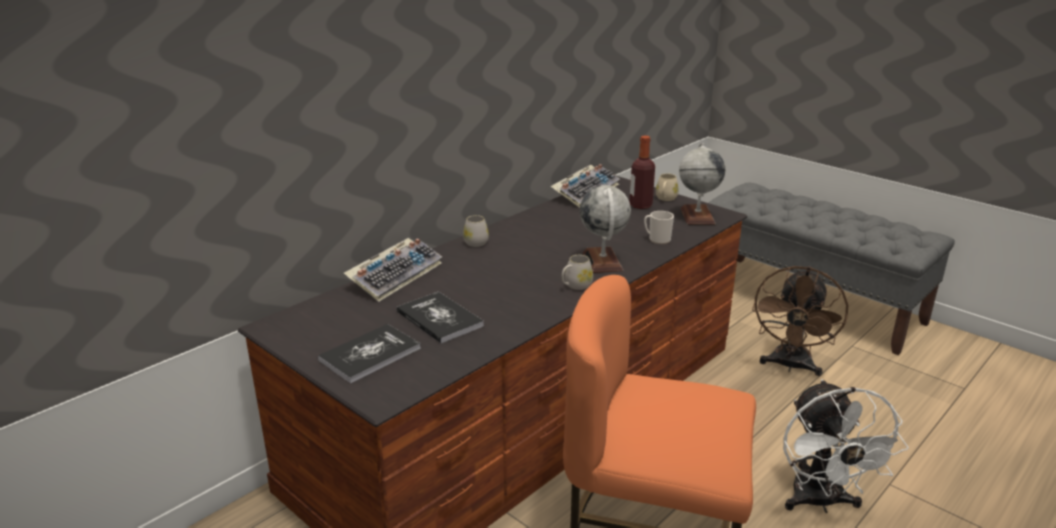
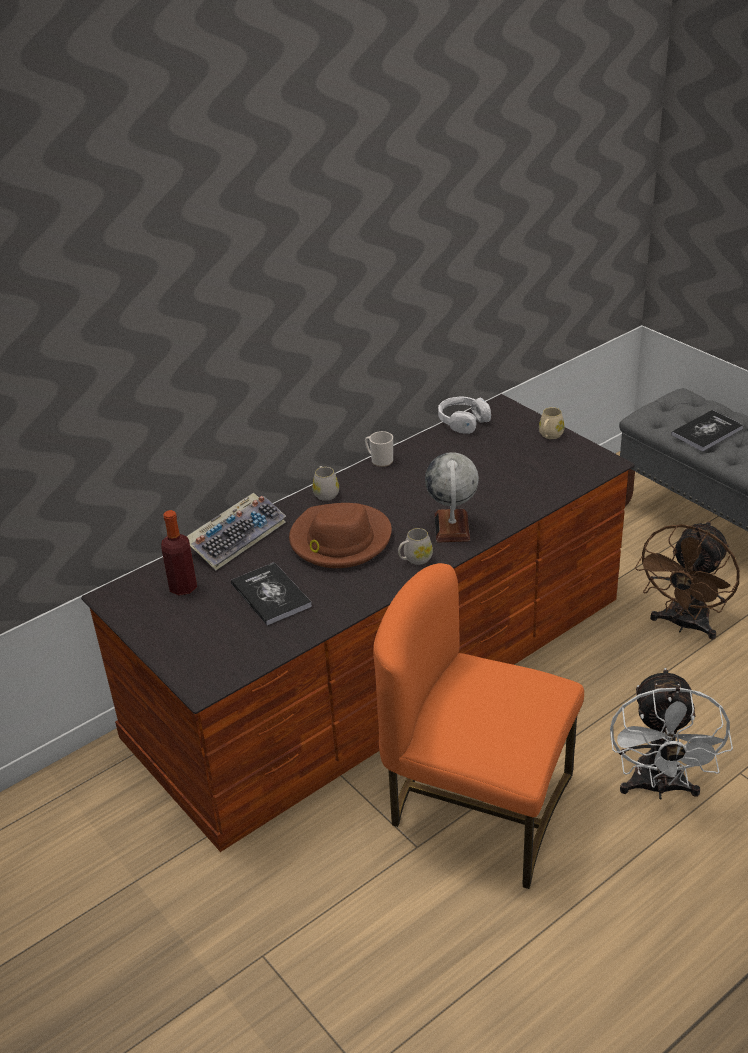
camera: 10 degrees right, 10 degrees up
book [318,324,421,383] -> book moved to [671,410,744,451]
keyboard [550,164,619,208] -> white headphones [438,396,491,434]
bottle [630,136,655,209] -> bottle moved to [161,510,197,595]
mug [644,211,674,244] -> mug moved to [365,431,393,467]
globe [679,143,725,225] -> none
none -> brown hat [289,503,392,568]

